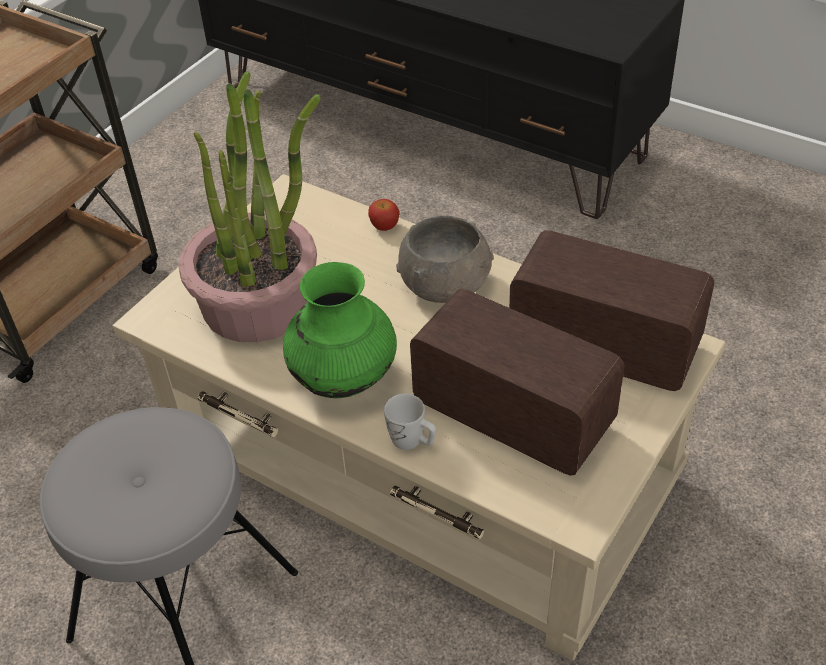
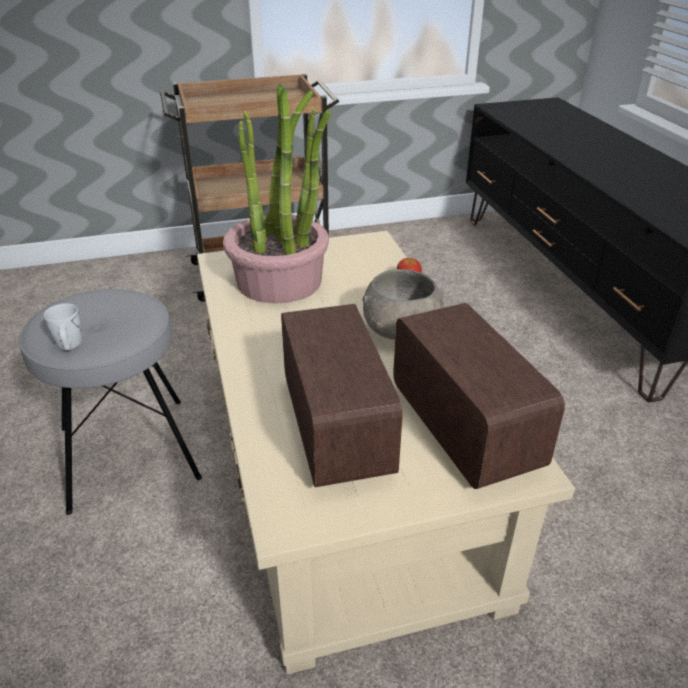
camera: 40 degrees right, 10 degrees down
green vase [283,262,397,398] -> none
white mug [384,394,436,450] -> white mug moved to [44,303,82,350]

